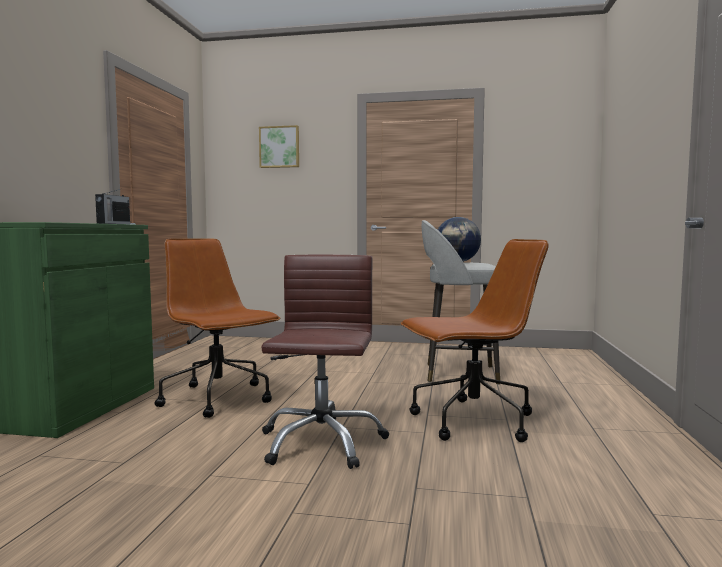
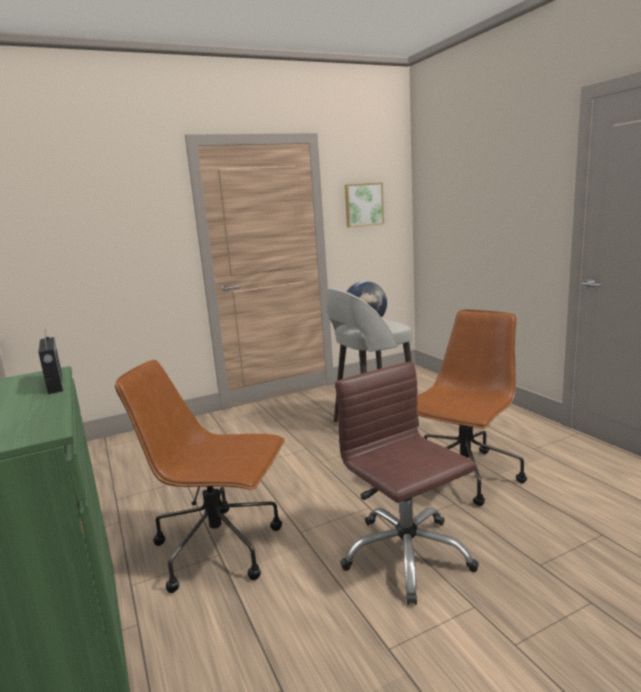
camera: 35 degrees left, 10 degrees up
picture [259,125,299,168] -> picture moved to [345,182,384,227]

